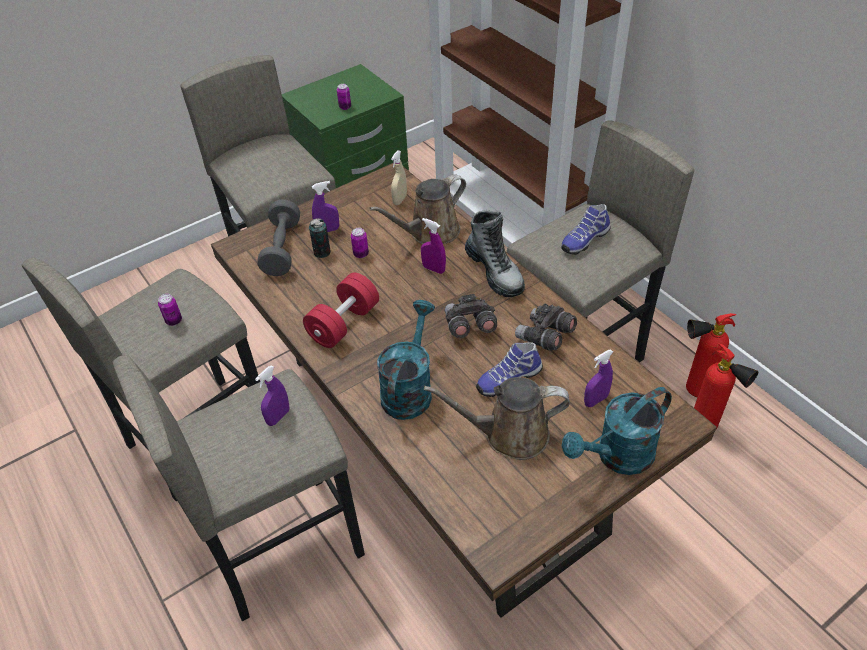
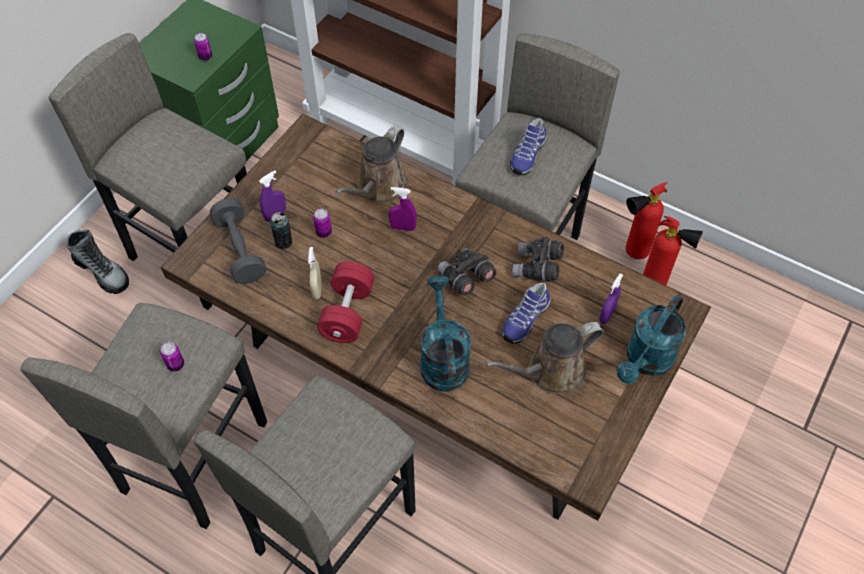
camera: 25 degrees left, 10 degrees up
purple spray bottle [255,366,289,426] -> none
beige spray bottle [391,150,407,205] -> beige spray bottle moved to [308,247,322,300]
boot [465,210,525,297] -> boot moved to [66,229,129,294]

